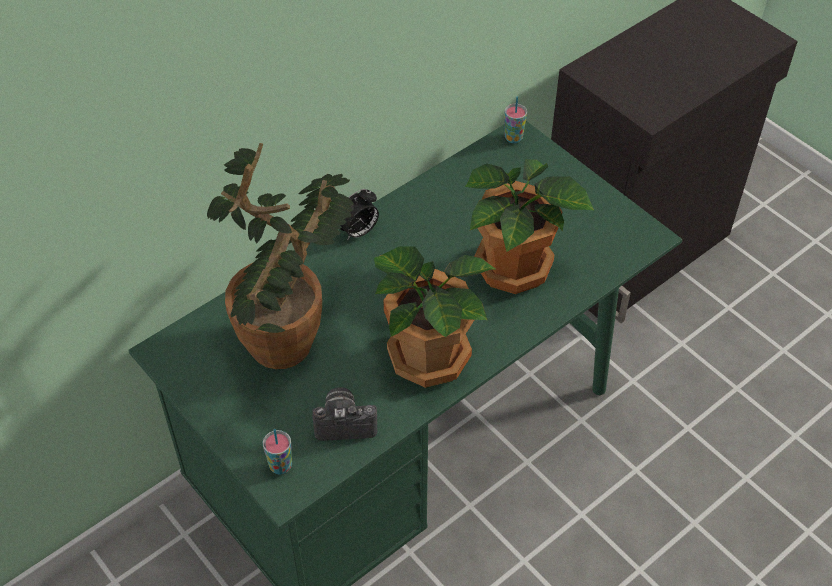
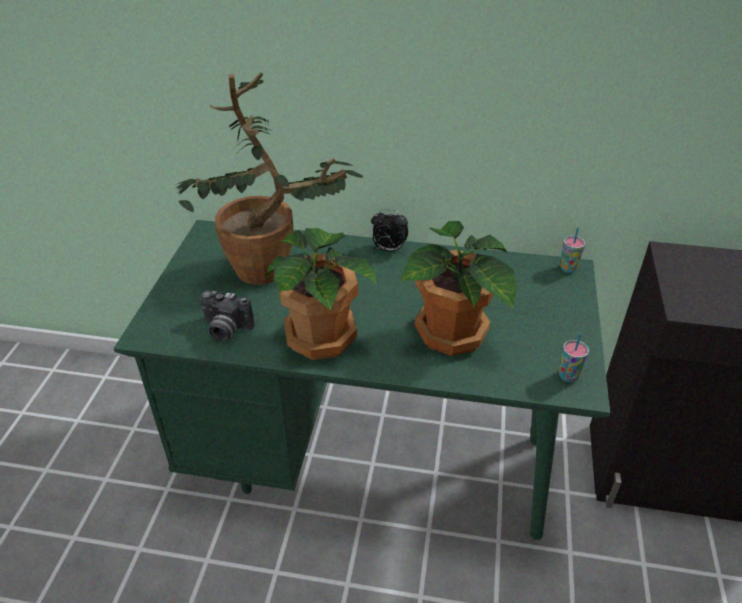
camera: 50 degrees right, 10 degrees down
cup [263,429,292,475] -> cup moved to [559,333,589,383]
camera [312,387,377,441] -> camera turned 150 degrees clockwise [200,291,254,342]

